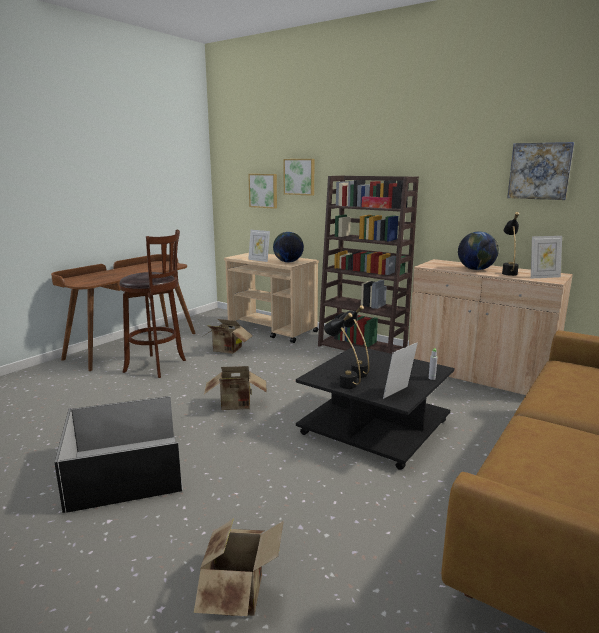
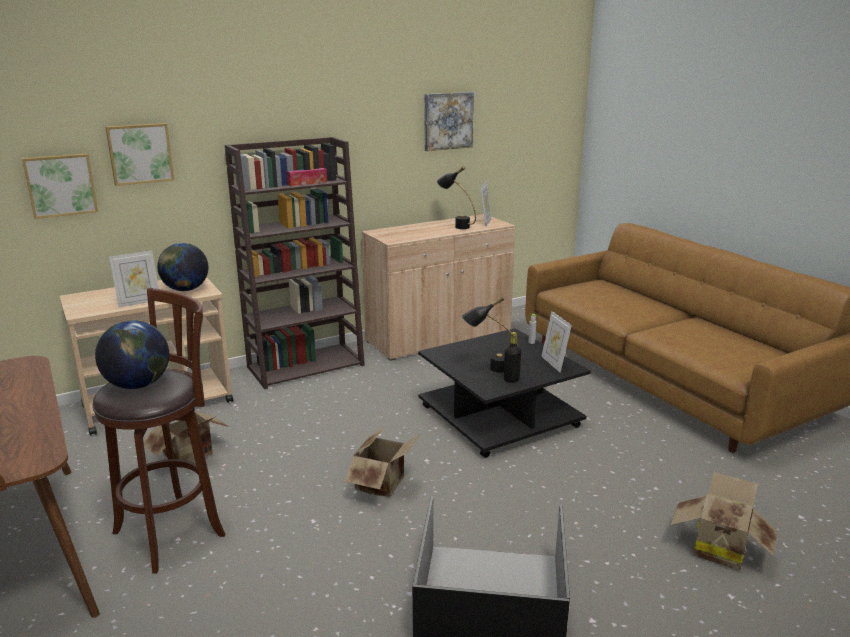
camera: 65 degrees left, 5 degrees up
black table lamp [324,313,361,389] -> black bottle [504,332,521,383]
globe [458,232,499,270] -> globe moved to [95,320,169,389]

